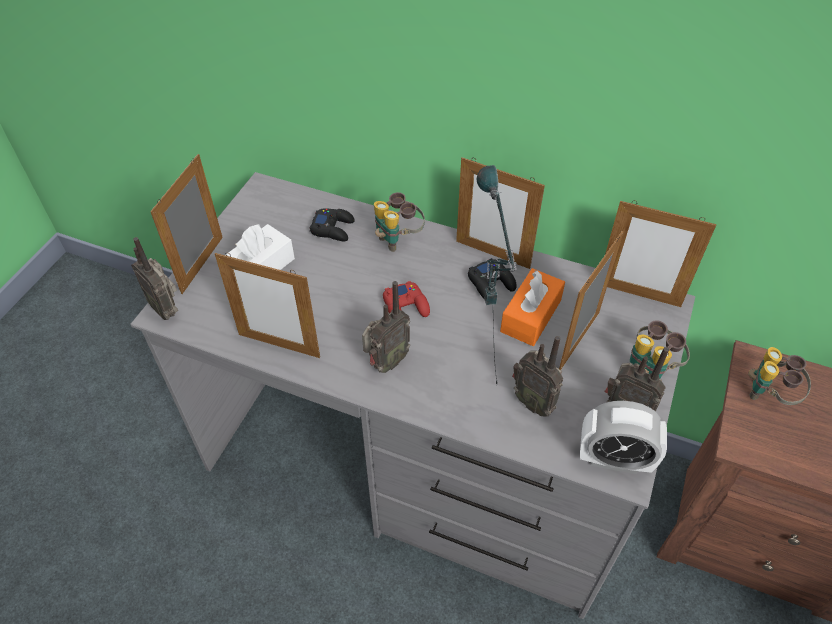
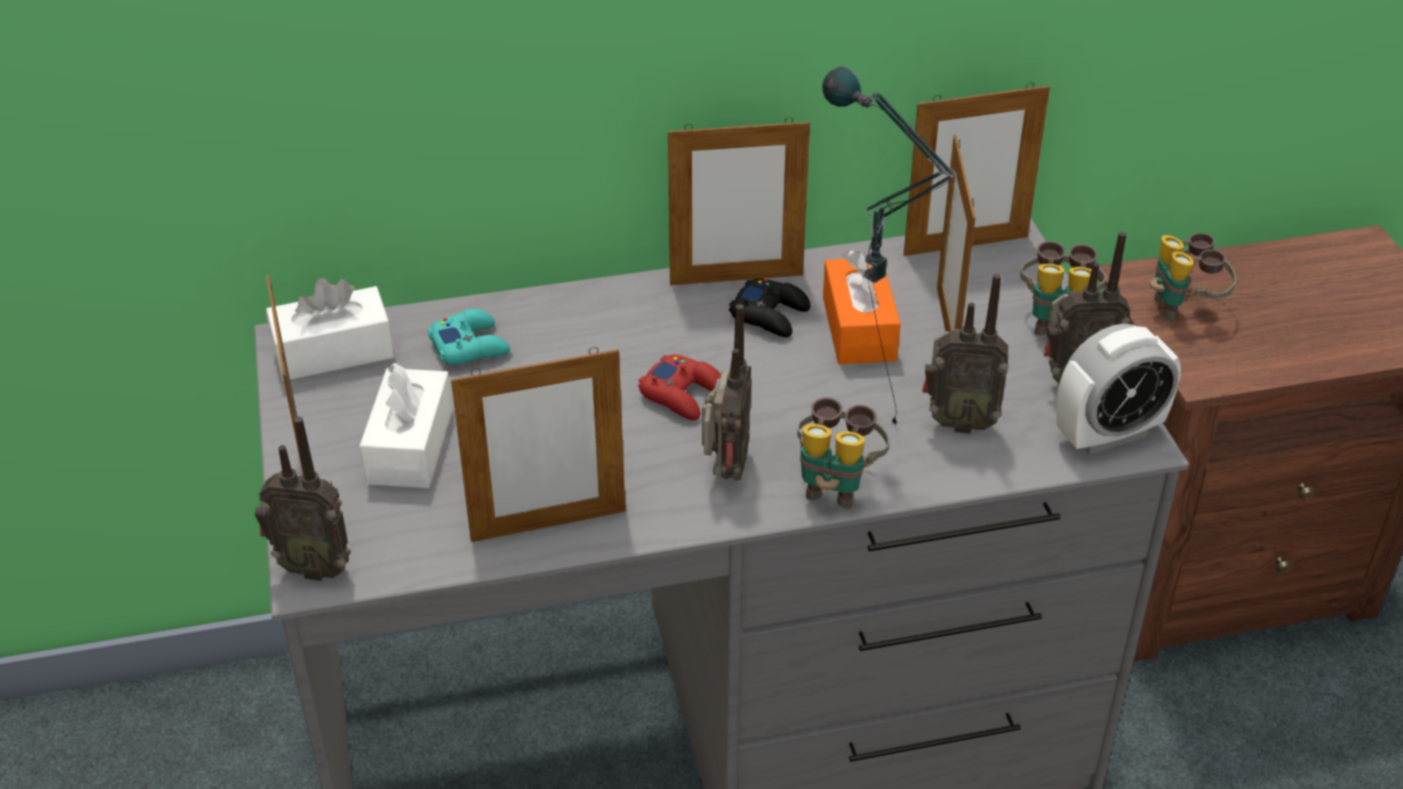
camera: 35 degrees left, 10 degrees down
black game controller [309,208,355,241] -> turquoise game controller [427,309,510,365]
binoculars [374,192,425,252] -> binoculars moved to [797,397,889,509]
none -> white tissue box [266,278,394,381]

